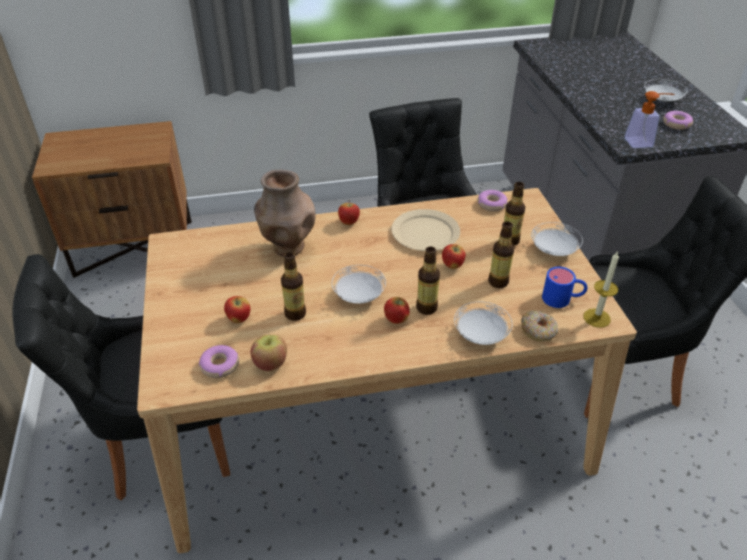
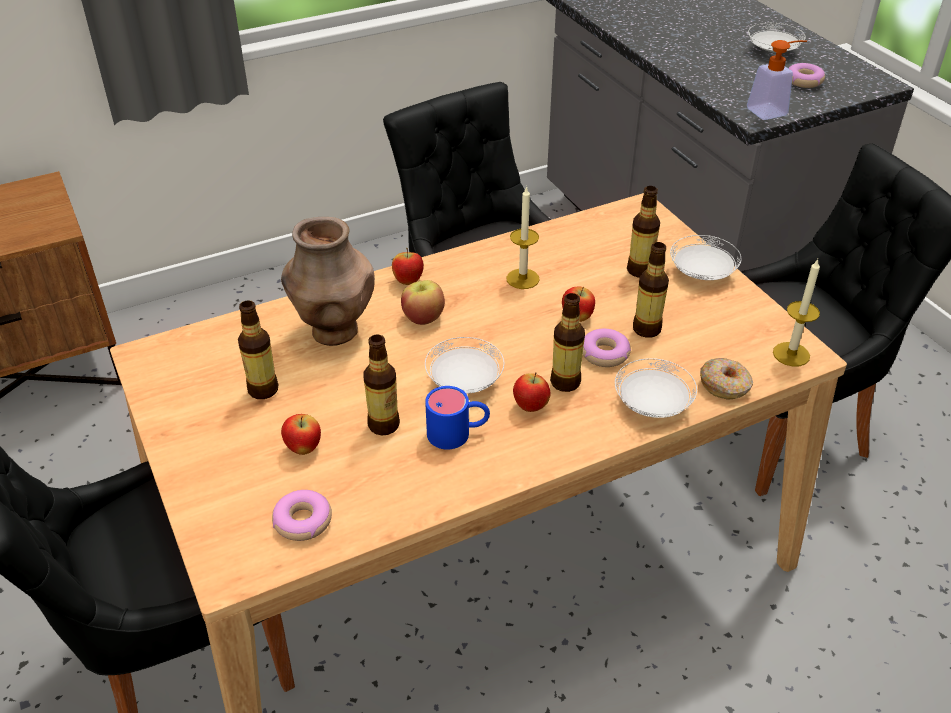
camera: 15 degrees left, 0 degrees up
apple [251,335,287,371] -> apple moved to [401,280,445,325]
beige plate [391,209,460,251] -> candle [506,186,540,289]
donut [477,190,508,212] -> donut moved to [583,328,631,367]
blue mug [542,267,588,308] -> blue mug moved to [425,386,490,450]
none -> bottle [238,300,278,399]

